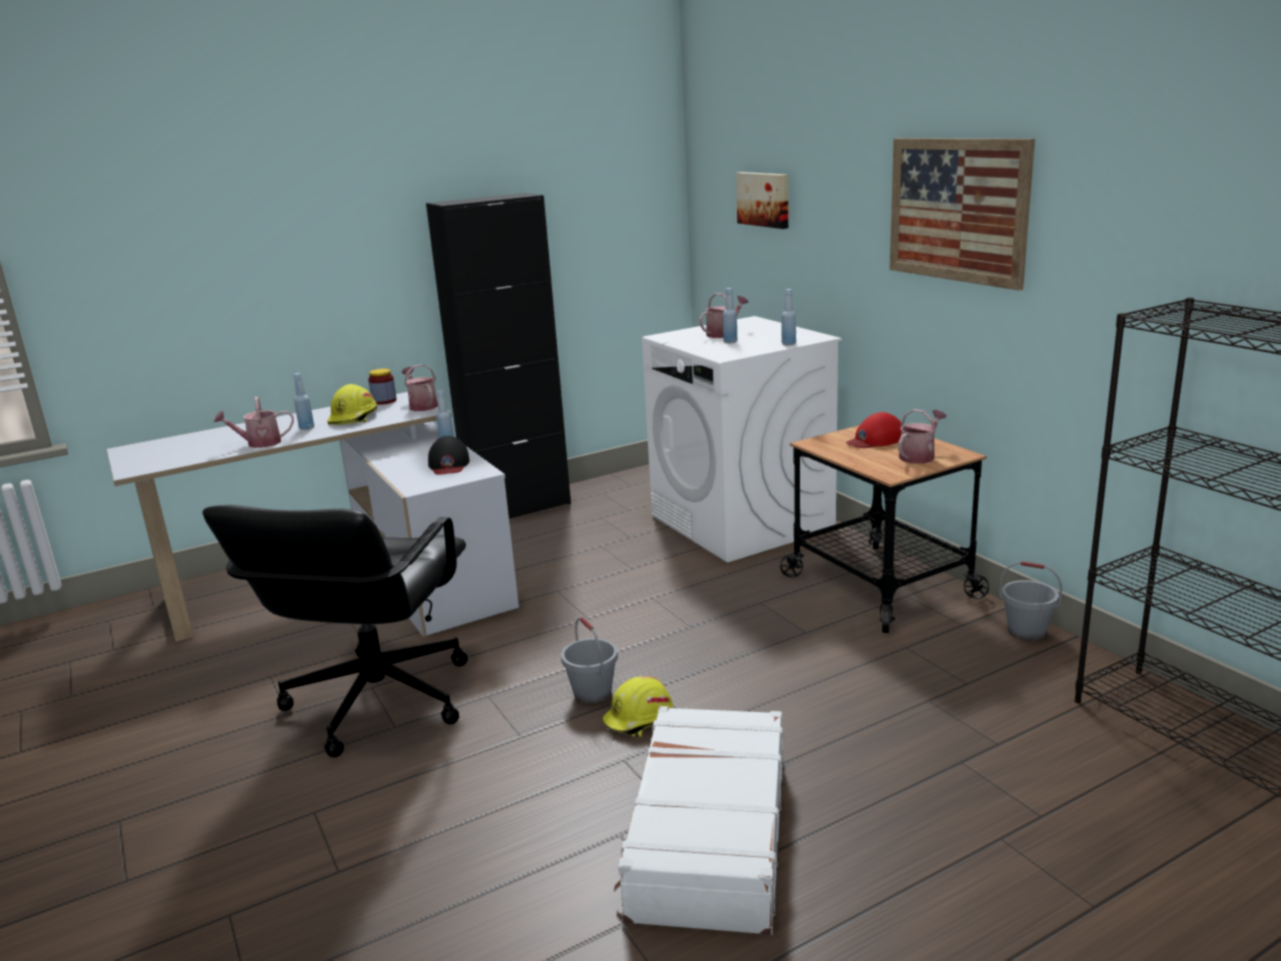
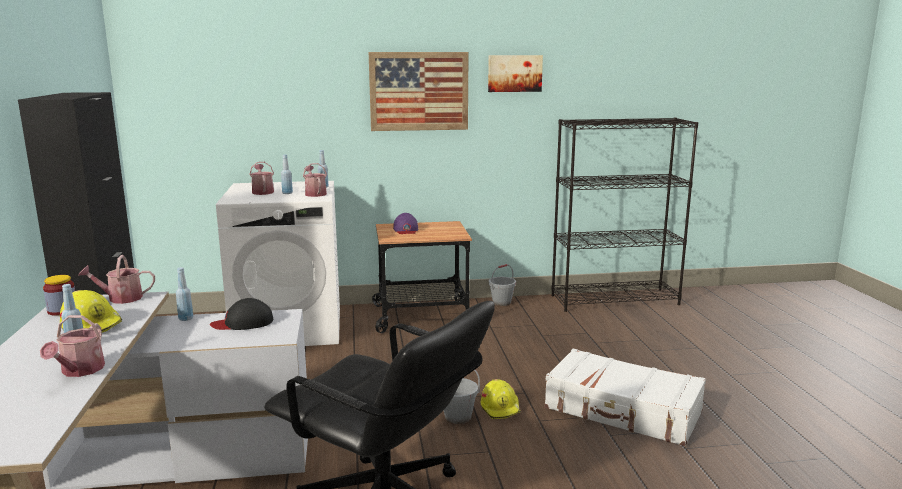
camera: 70 degrees left, 5 degrees down
black cap [428,436,470,475] -> black cap turned 150 degrees clockwise [210,298,273,330]
picture [736,172,788,229] -> picture moved to [488,55,543,92]
red cap [846,412,902,448] -> purple cap [393,213,418,234]
watering can [898,409,946,464] -> watering can moved to [303,163,327,197]

